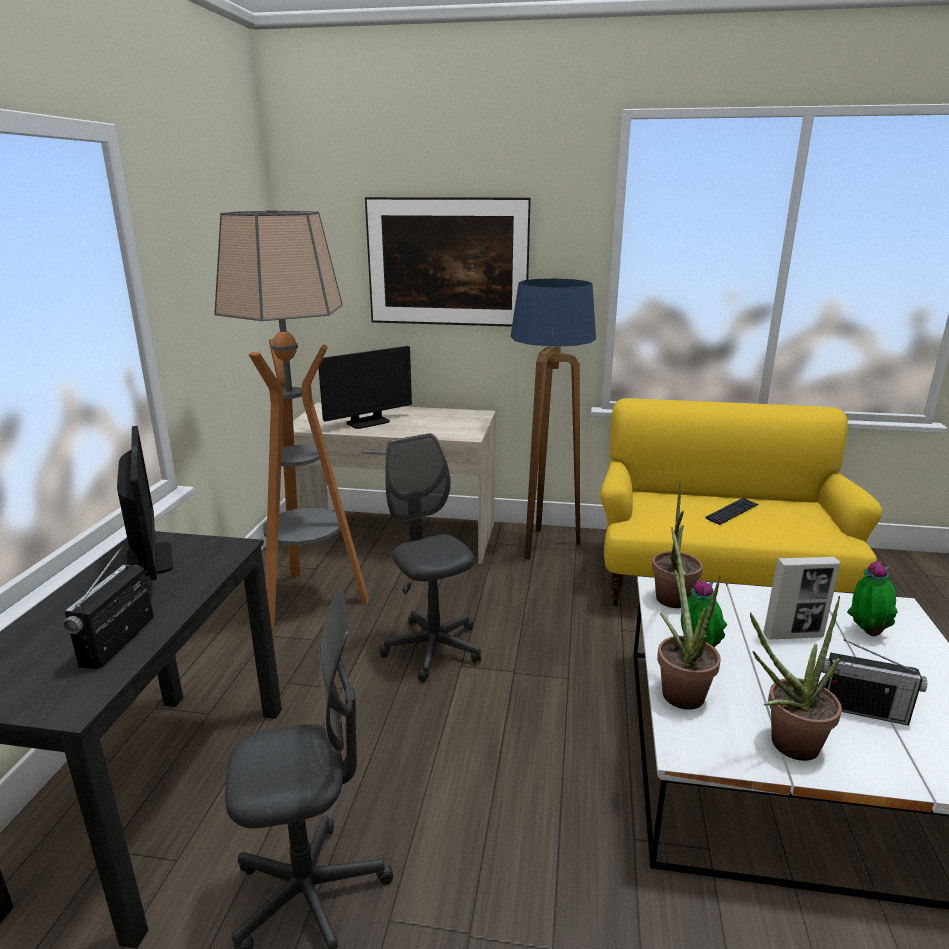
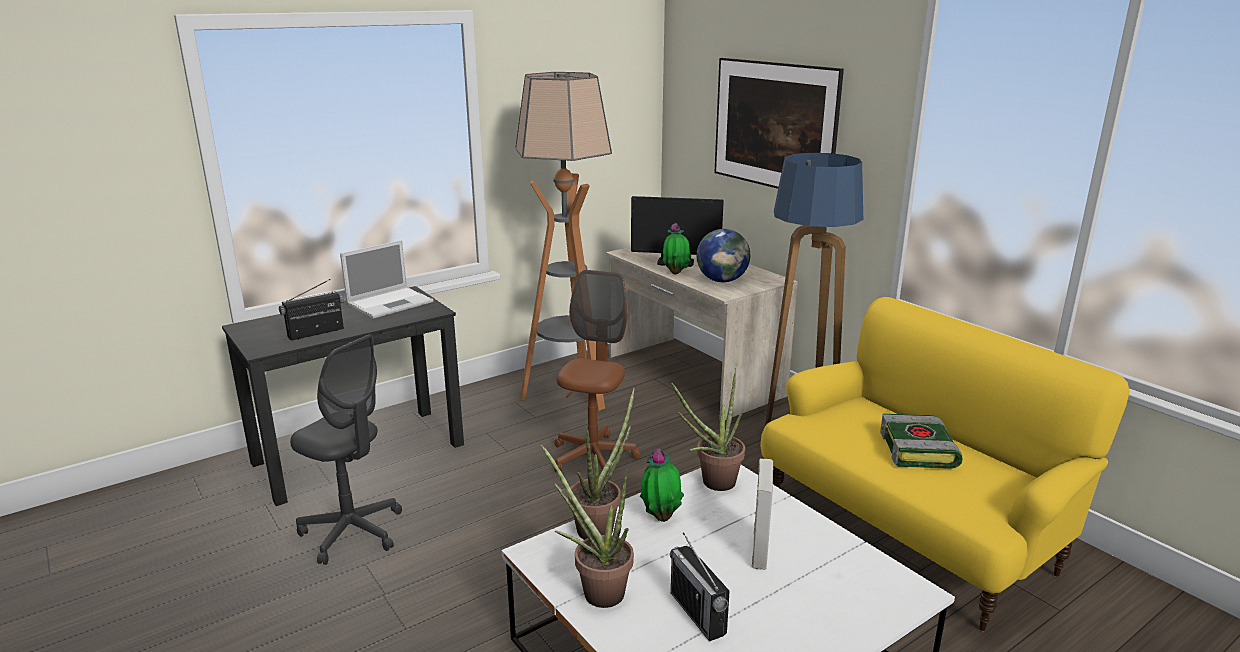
camera: 45 degrees right, 0 degrees up
monitor [117,426,173,580] -> laptop [340,240,433,319]
grey office chair [379,433,481,683] -> brown office chair [554,270,641,480]
keyboard [705,498,758,525] -> book [880,414,963,469]
picture frame [764,557,840,639] -> picture frame turned 120 degrees counterclockwise [752,459,773,570]
potted plant [847,561,898,636] -> potted plant moved to [663,223,691,274]
none -> globe [696,229,750,282]

